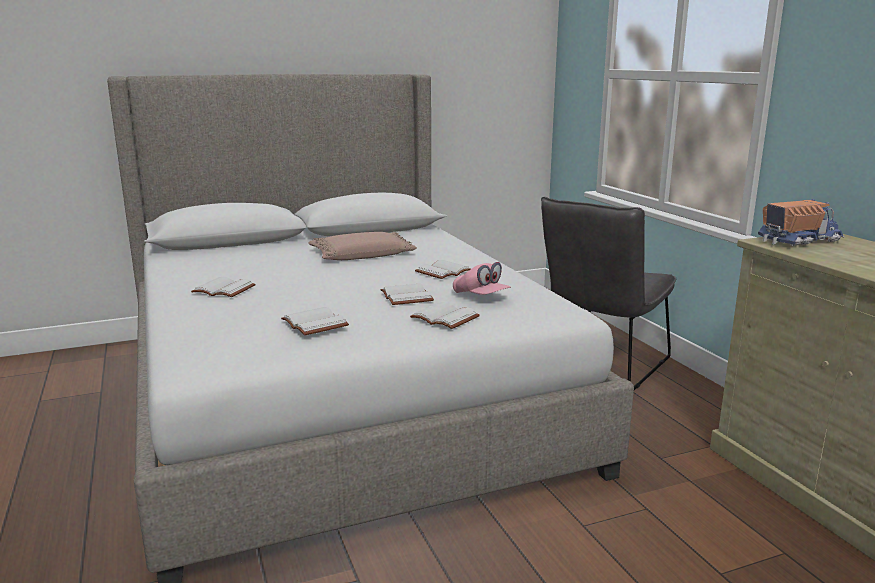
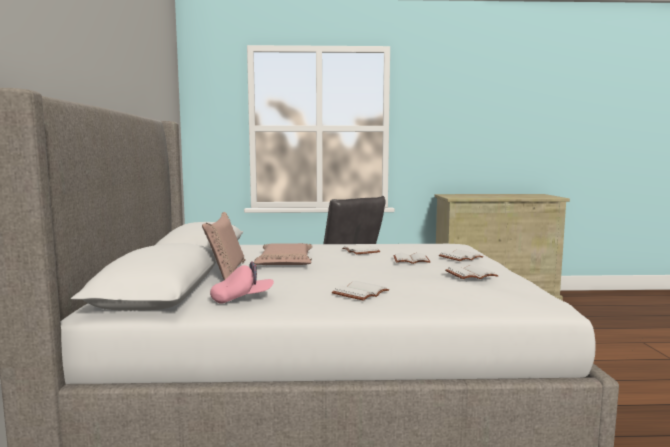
camera: 70 degrees left, 10 degrees down
pink cap [453,262,511,295] -> pink cap moved to [210,261,274,304]
toy truck [758,199,844,246] -> none
none -> beige pillow [202,212,246,280]

